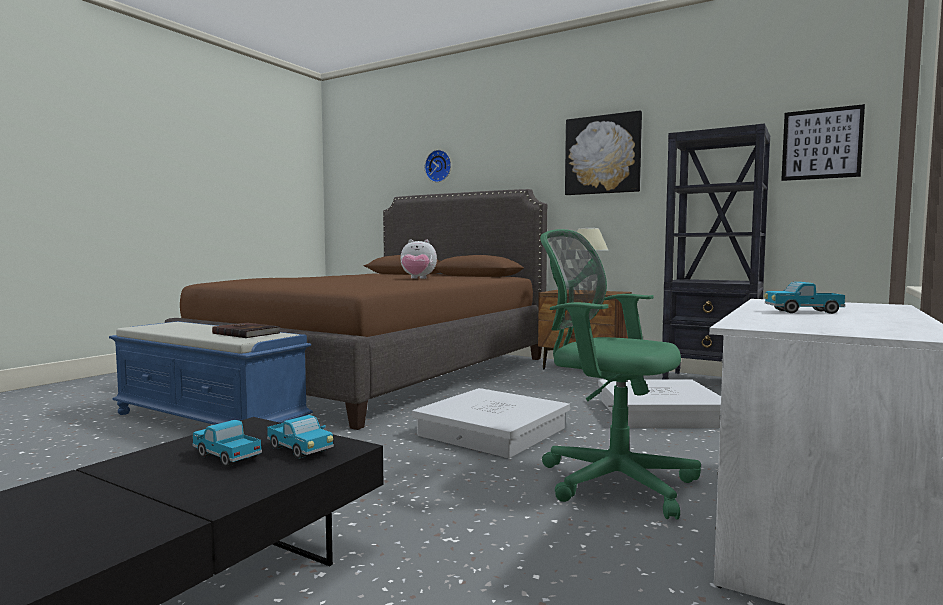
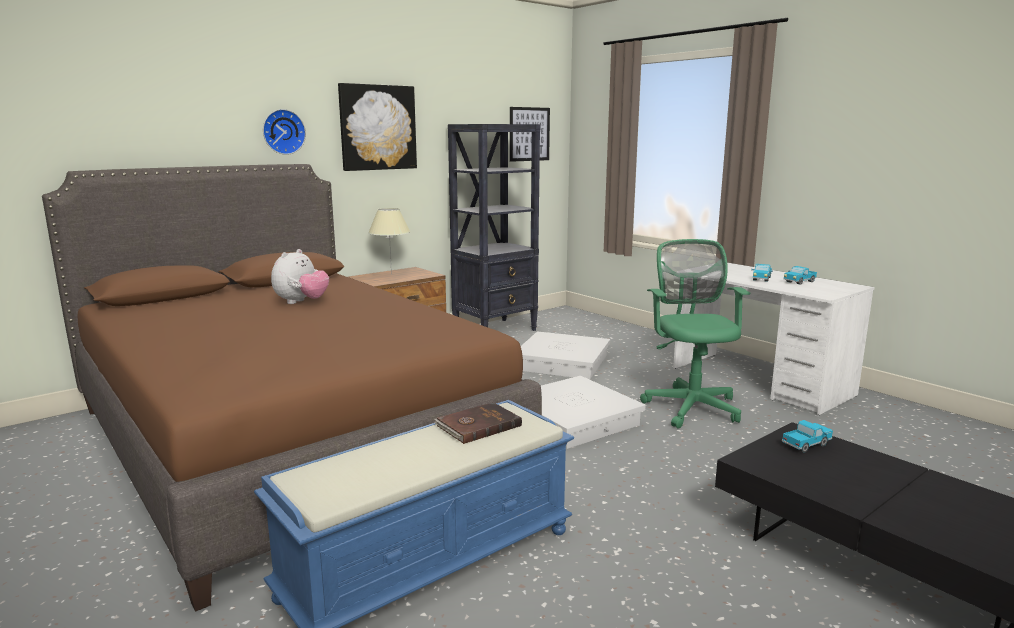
camera: 70 degrees left, 10 degrees up
toy truck [192,420,262,467] -> toy truck moved to [783,266,817,285]
wall clock [425,150,451,182] -> wall clock moved to [263,109,306,155]
green office chair [540,229,701,520] -> green office chair turned 120 degrees clockwise [640,239,750,428]

